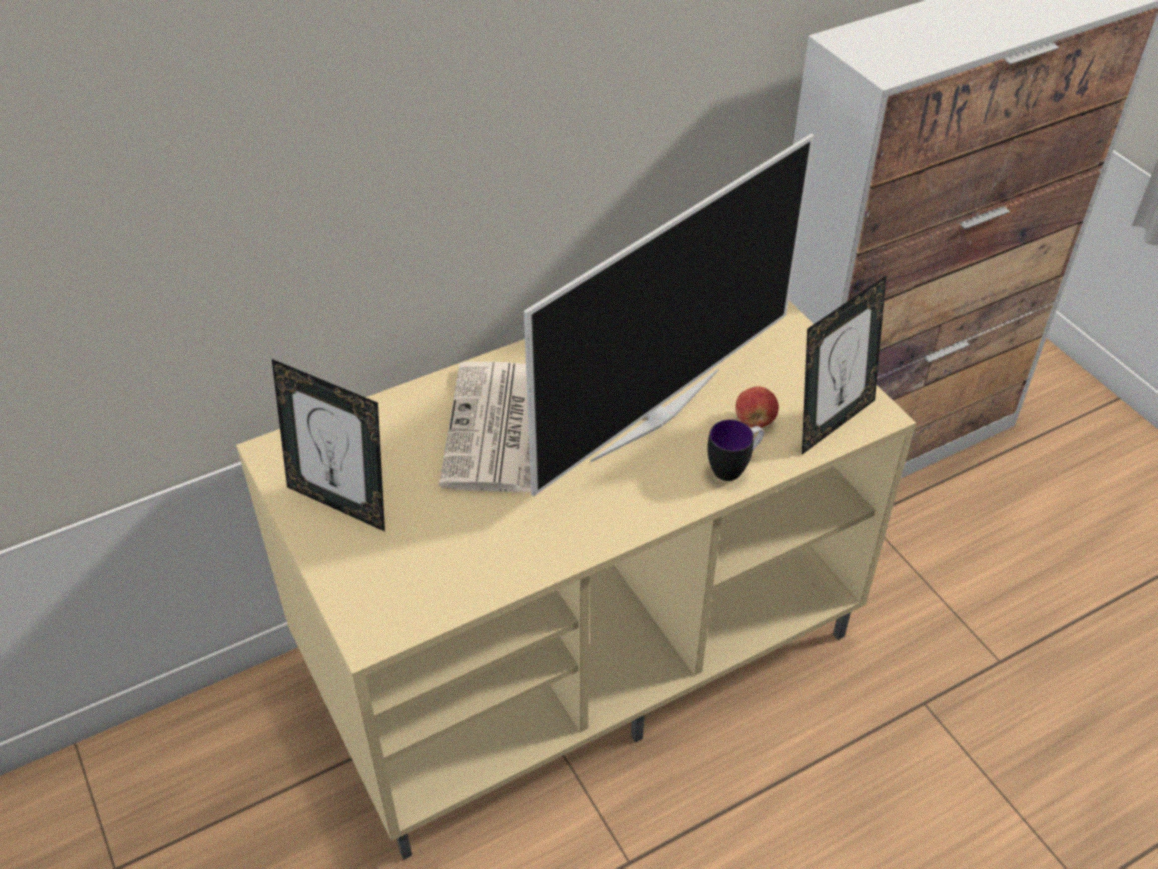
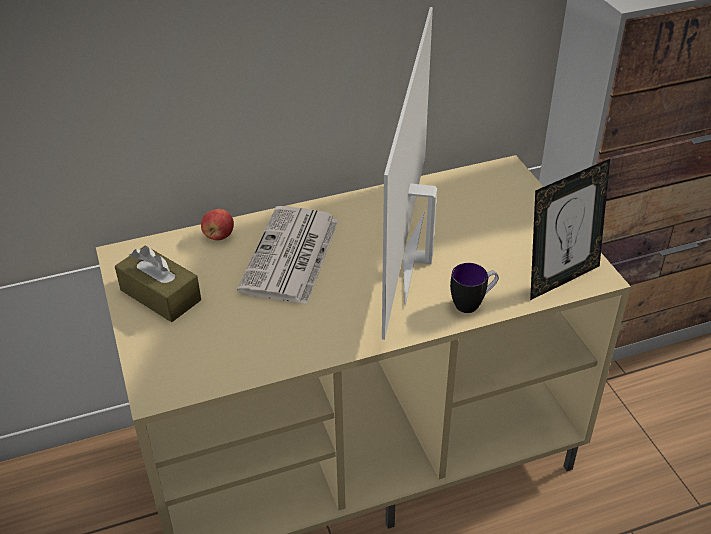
camera: 10 degrees right, 5 degrees down
picture frame [272,359,385,532] -> brown tissue box [115,245,201,322]
television [524,133,814,496] -> television turned 135 degrees clockwise [382,7,437,340]
apple [735,386,779,428] -> apple moved to [201,209,234,241]

